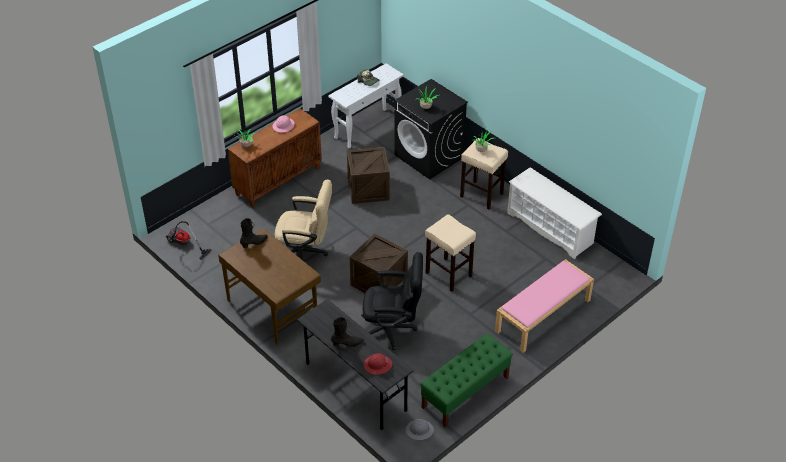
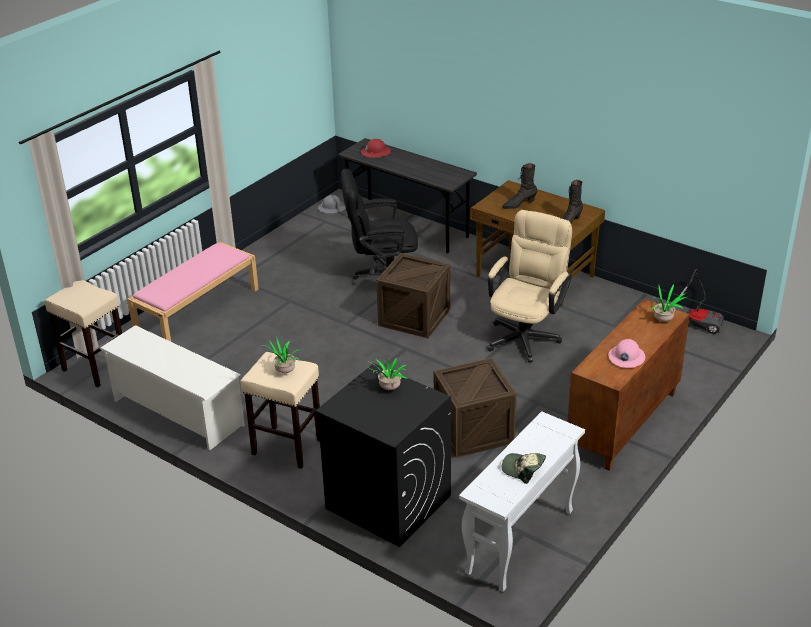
camera: 170 degrees right, 10 degrees down
beige office chair [275,180,332,260] -> beige office chair turned 120 degrees clockwise [487,210,572,363]
black boot [331,317,364,347] -> black boot moved to [502,163,537,209]
green bench [420,333,513,428] -> none
beige stool [425,214,476,292] -> beige stool moved to [44,280,122,387]

